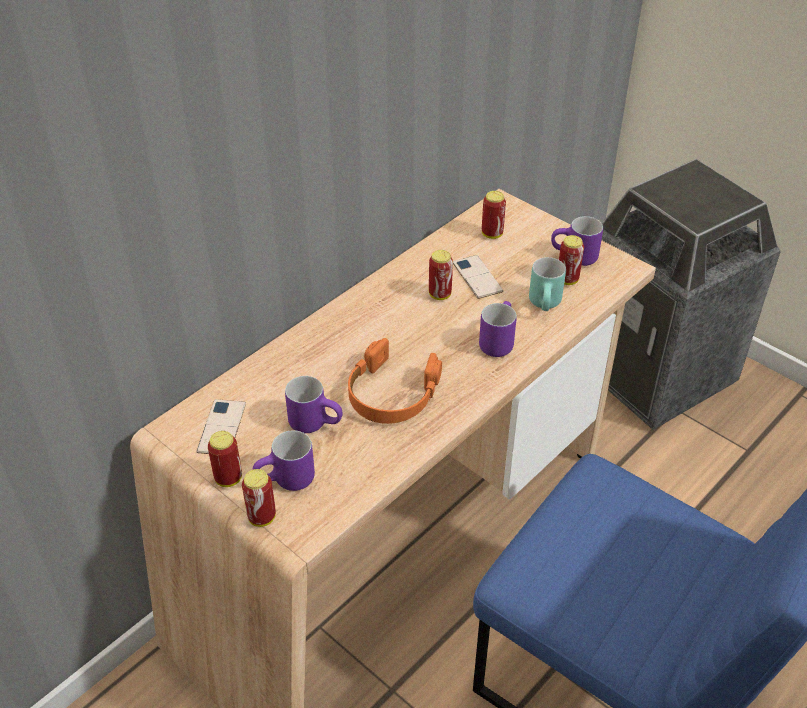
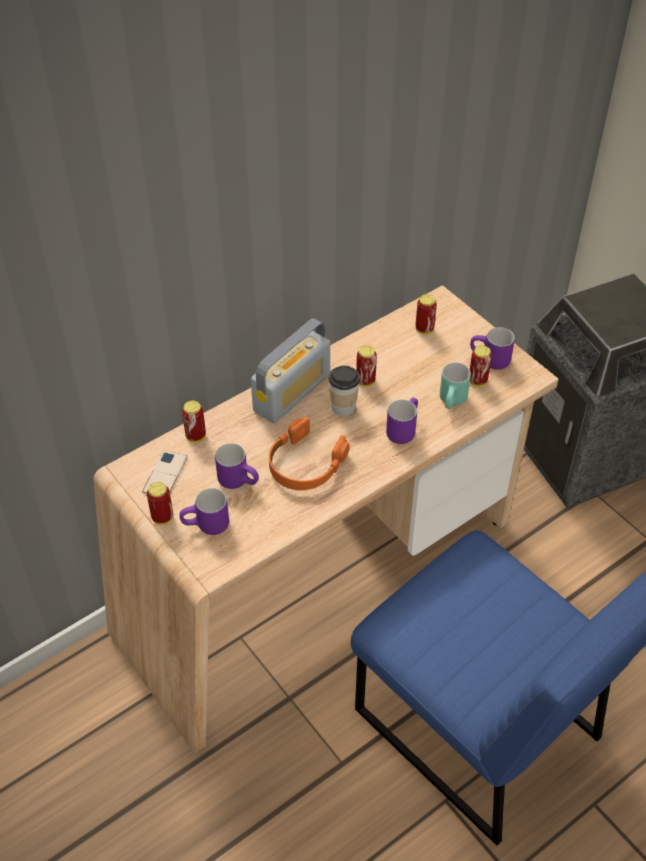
camera: 10 degrees right, 5 degrees up
can [242,469,276,527] -> can moved to [182,400,206,442]
phone [453,255,503,299] -> none
none -> radio [251,318,330,423]
none -> cup [329,365,360,416]

